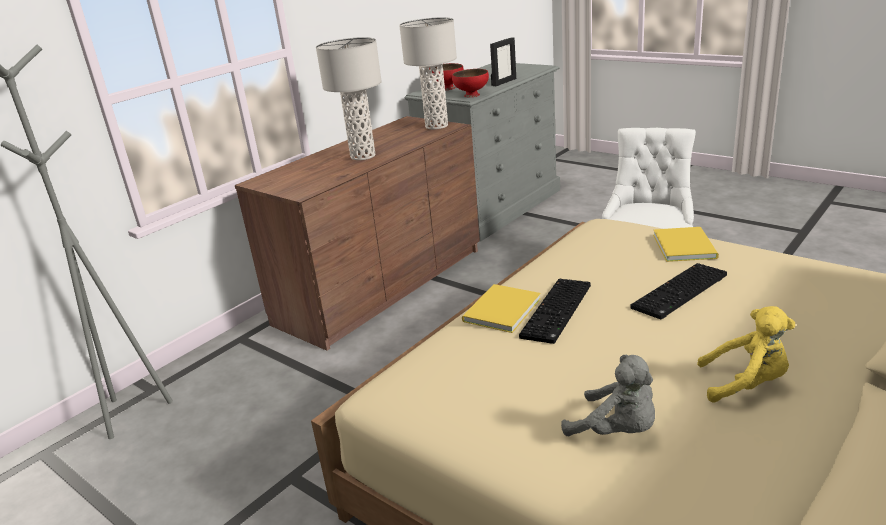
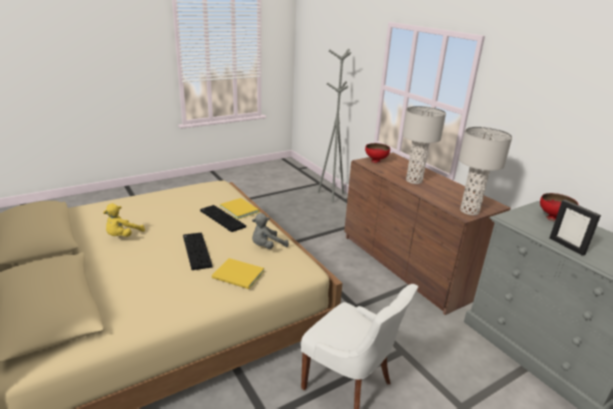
camera: 105 degrees right, 0 degrees up
red bowl [452,69,489,97] -> red bowl moved to [365,143,390,163]
grey plush toy [561,355,655,436] -> grey plush toy moved to [252,213,289,249]

